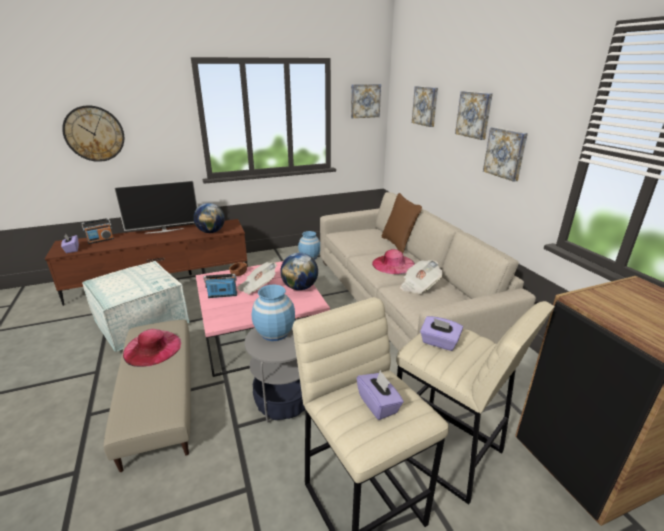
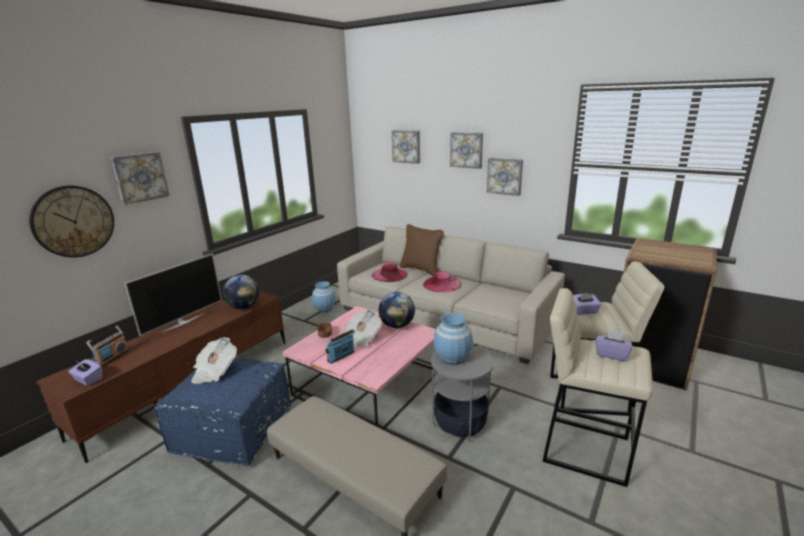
camera: 35 degrees left, 5 degrees down
white ottoman [82,261,189,352] -> blue ottoman [154,358,291,466]
pink hat [123,329,181,367] -> pink hat moved to [372,262,407,282]
picture [351,84,381,118] -> picture moved to [110,152,169,205]
newspaper [400,260,443,294] -> newspaper moved to [191,337,237,384]

